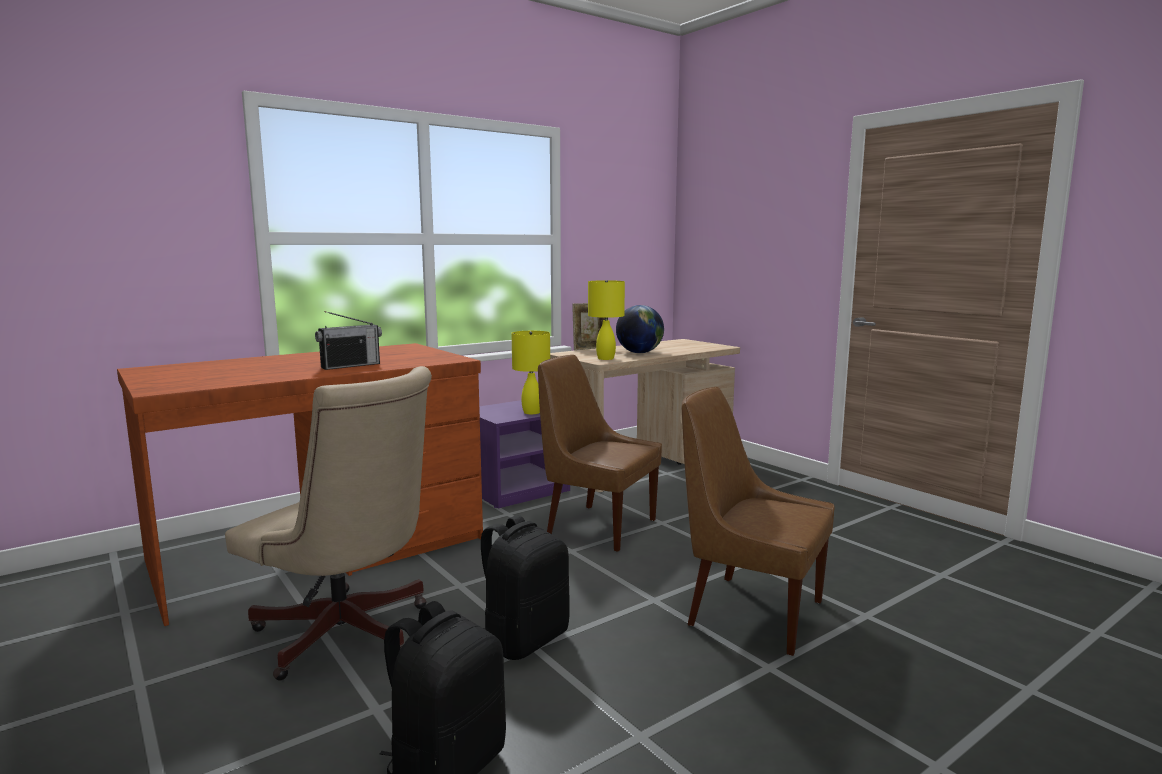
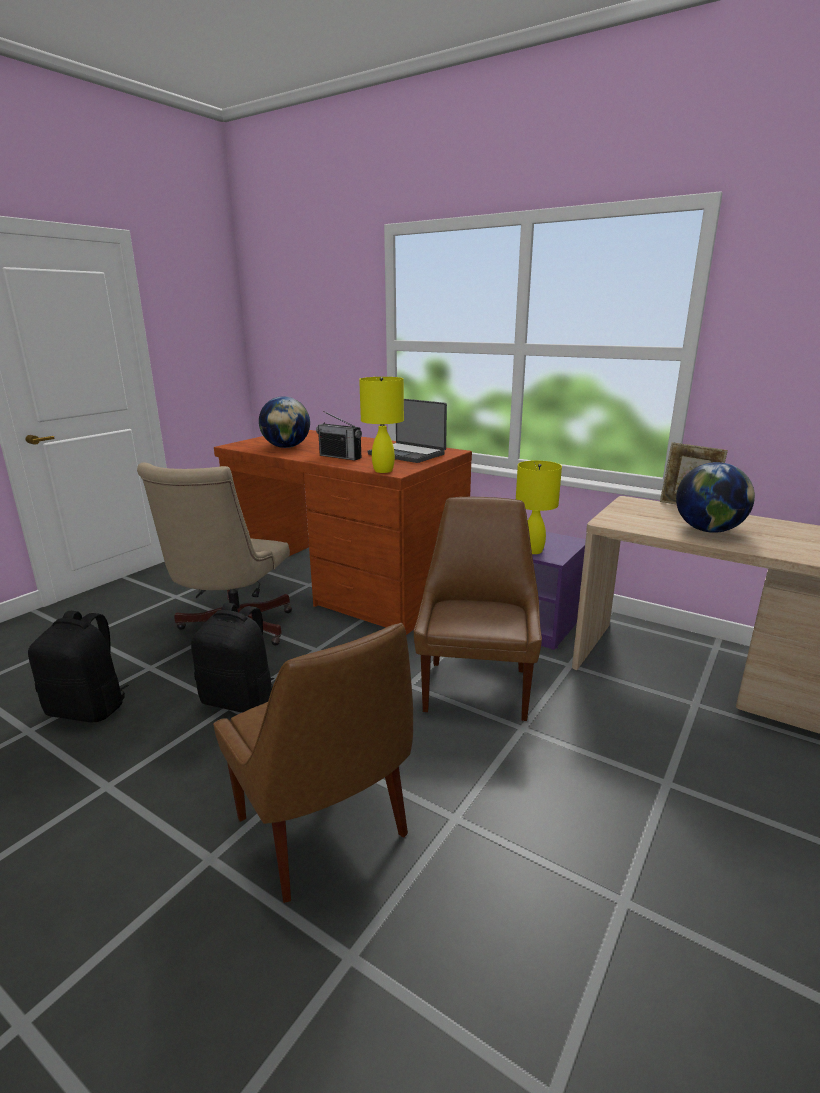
camera: 70 degrees right, 10 degrees up
yellow table lamp [588,280,625,360] -> yellow table lamp moved to [359,377,404,473]
brown chair [682,387,835,656] -> brown chair turned 135 degrees clockwise [213,623,413,903]
none -> globe [259,396,310,448]
none -> laptop [367,399,447,463]

